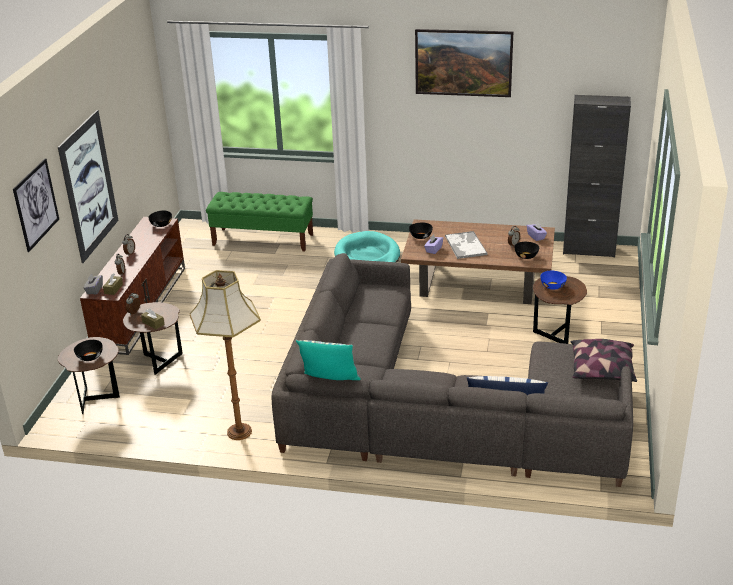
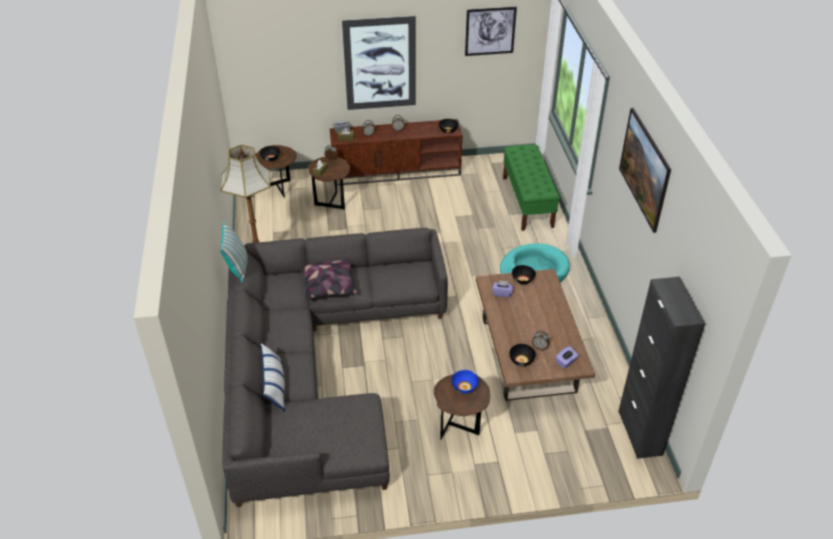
camera: 70 degrees right, 10 degrees up
picture [13,158,59,252] -> picture moved to [465,7,517,56]
tray [445,231,488,259] -> none
pillow [571,339,637,382] -> pillow moved to [301,259,357,300]

